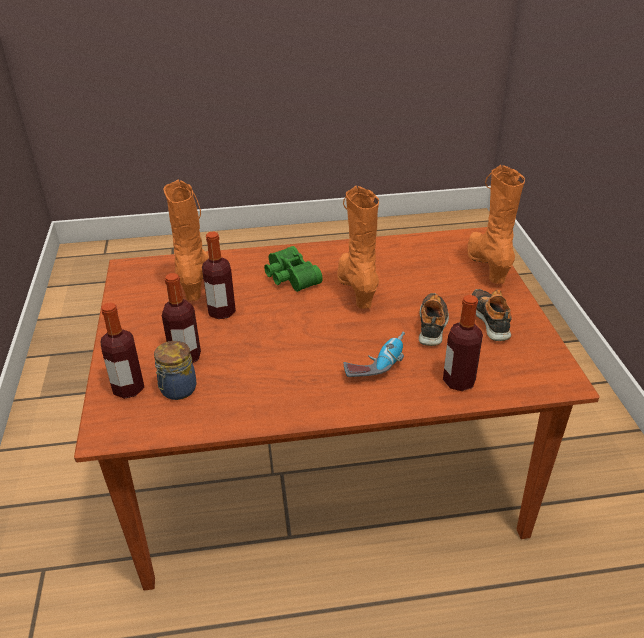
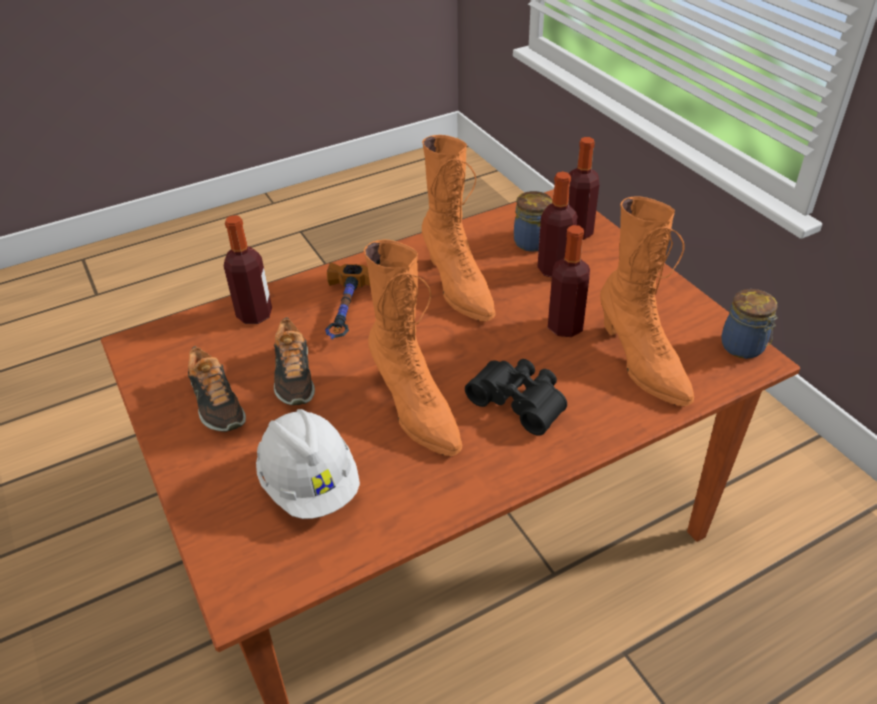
camera: 160 degrees right, 5 degrees up
green binoculars [264,246,323,292] -> black binoculars [465,359,567,436]
power drill [344,332,405,377] -> hammer [325,263,370,340]
orange boot [468,165,525,284] -> orange boot moved to [422,135,496,321]
none -> white hard hat [256,409,360,519]
none -> jar [721,289,778,359]

